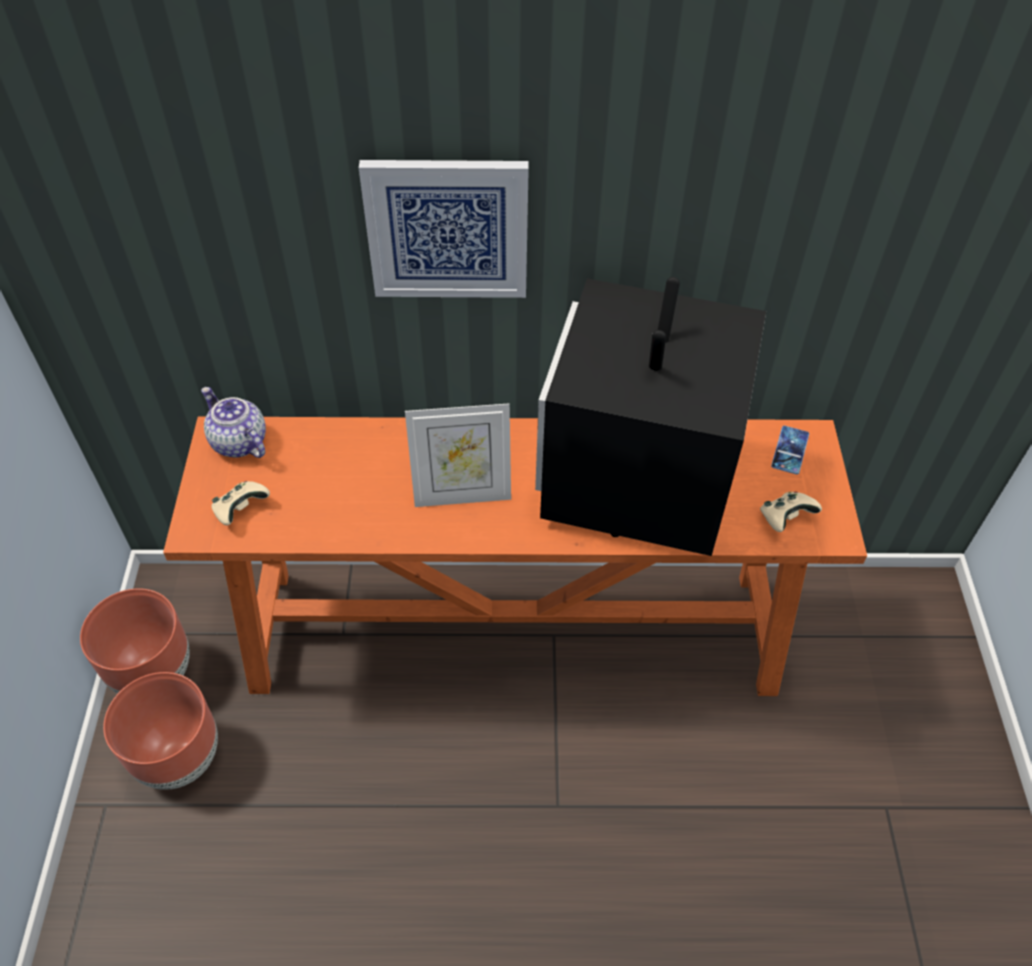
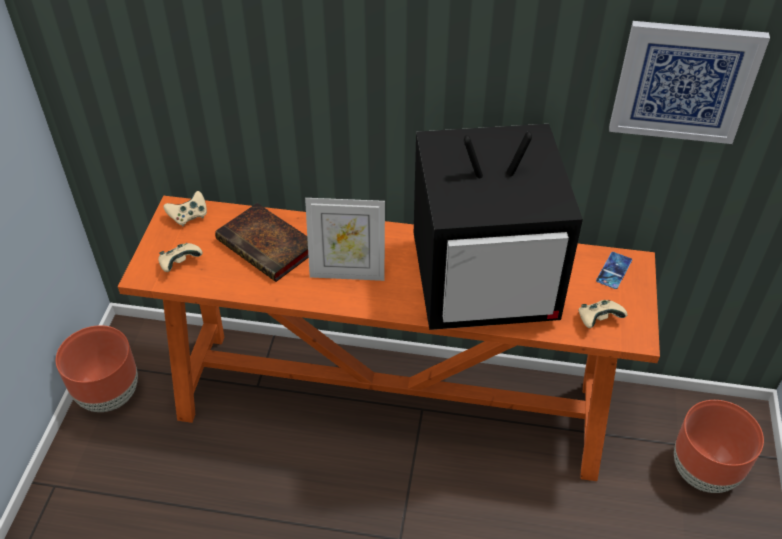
camera: 10 degrees right, 5 degrees down
brown planter [103,672,218,790] -> brown planter moved to [674,400,764,493]
teapot [201,387,266,458] -> beige game controller [163,191,207,227]
picture [359,160,529,298] -> picture moved to [609,21,770,144]
television [535,277,766,556] -> television turned 120 degrees counterclockwise [414,124,583,330]
none -> book [215,203,309,282]

